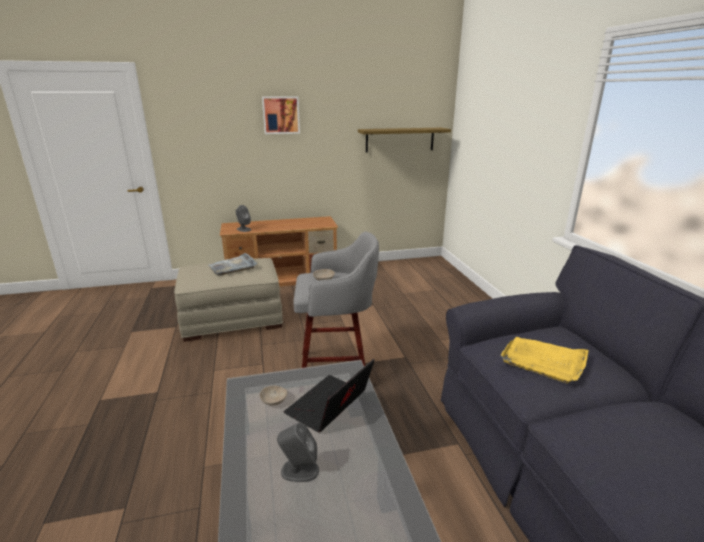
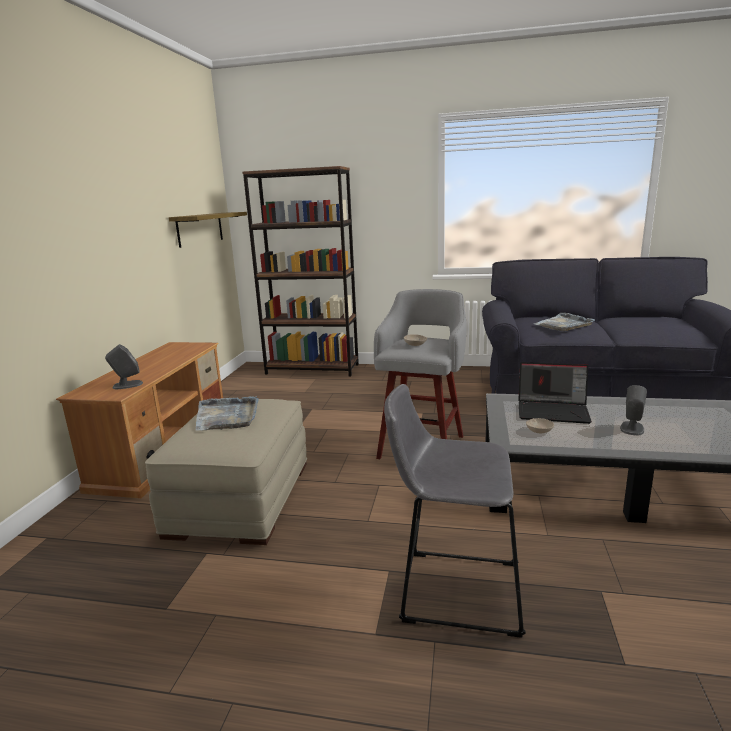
camera: 65 degrees left, 5 degrees down
picture [262,97,300,134] -> none
laptop [284,359,375,432] -> laptop turned 45 degrees counterclockwise [518,362,592,424]
yellow tray [501,337,589,384] -> grey tray [535,313,595,331]
none -> brown bookcase [242,166,359,376]
none -> grey stool [384,384,526,638]

